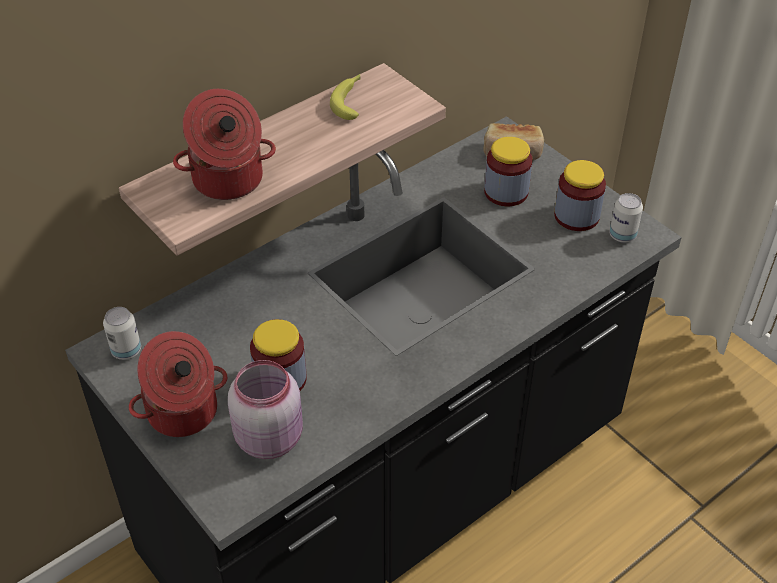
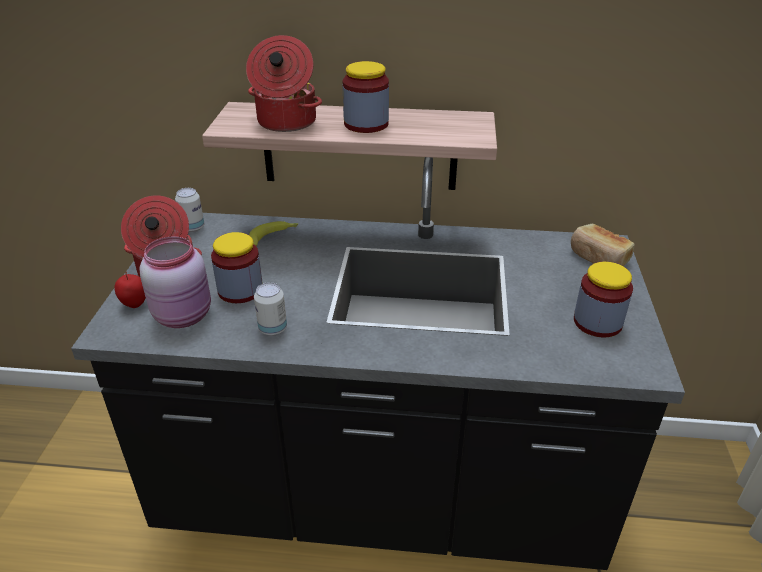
camera: 45 degrees right, 10 degrees down
banana [330,74,361,120] -> banana moved to [249,221,298,246]
jar [484,137,533,206] -> jar moved to [343,61,389,133]
can [609,193,643,243] -> can moved to [254,282,287,336]
none -> apple [114,272,146,308]

